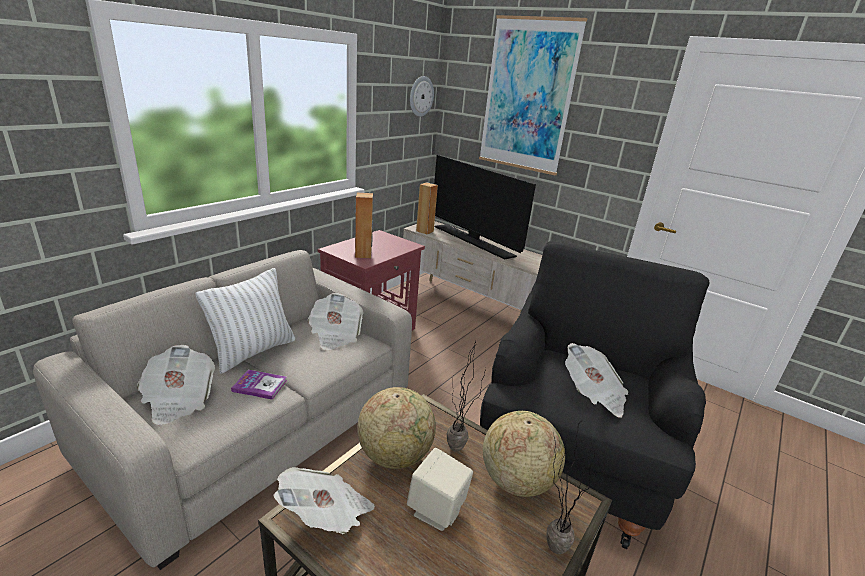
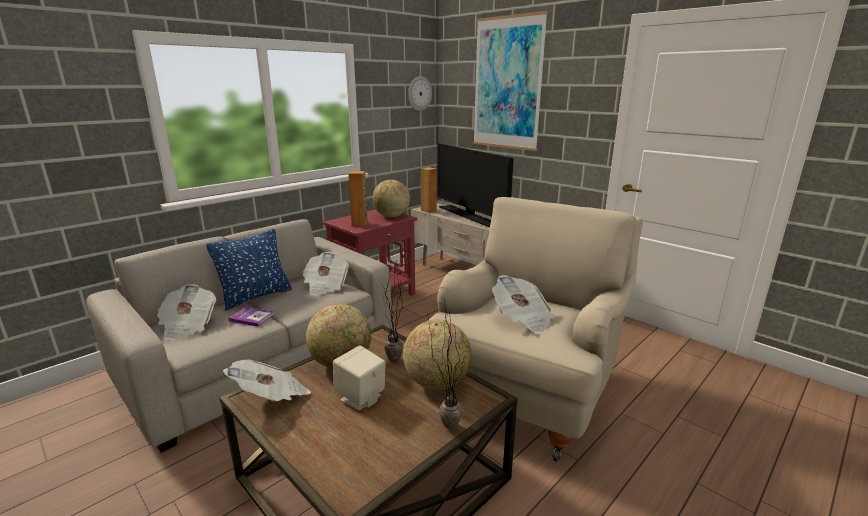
camera: 10 degrees right, 5 degrees down
white pillow [196,268,295,374] -> blue pillow [206,229,292,311]
black armchair [480,242,709,549] -> beige armchair [428,197,643,462]
none -> globe [372,180,410,217]

